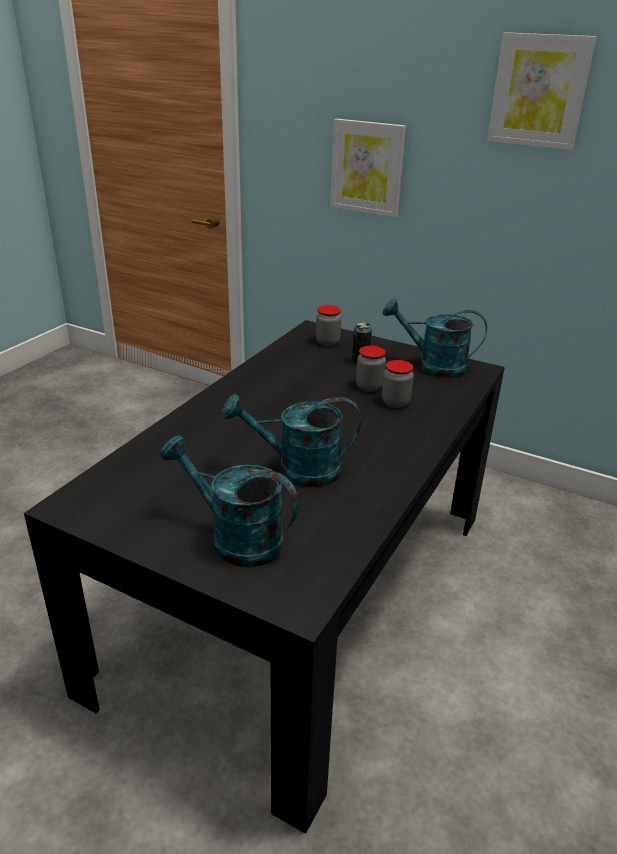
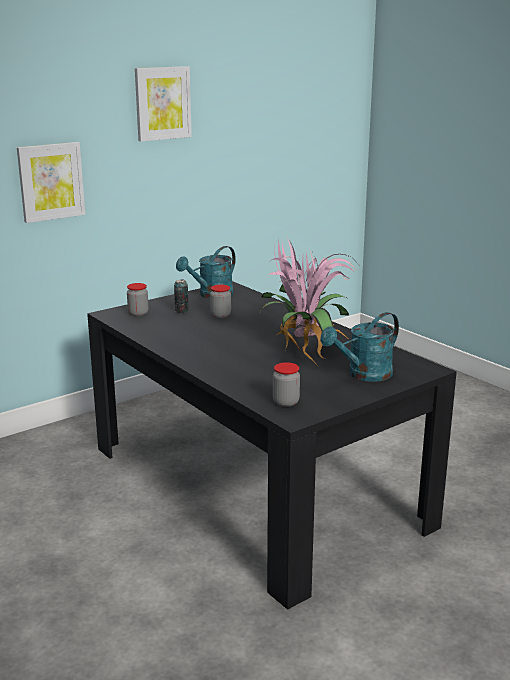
camera: 65 degrees left, 10 degrees down
turquoise watering can [222,394,361,487] -> potted plant [260,237,356,366]
jar [382,360,414,408] -> jar moved to [273,362,300,407]

